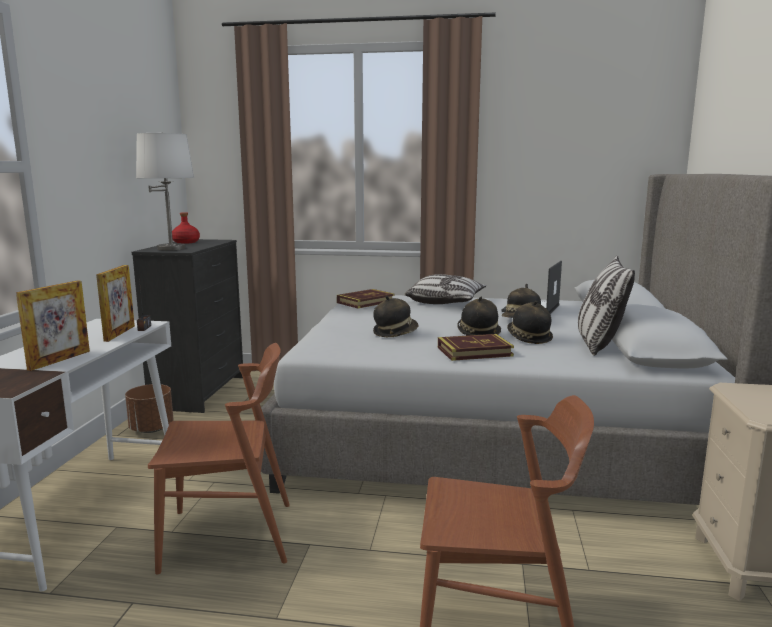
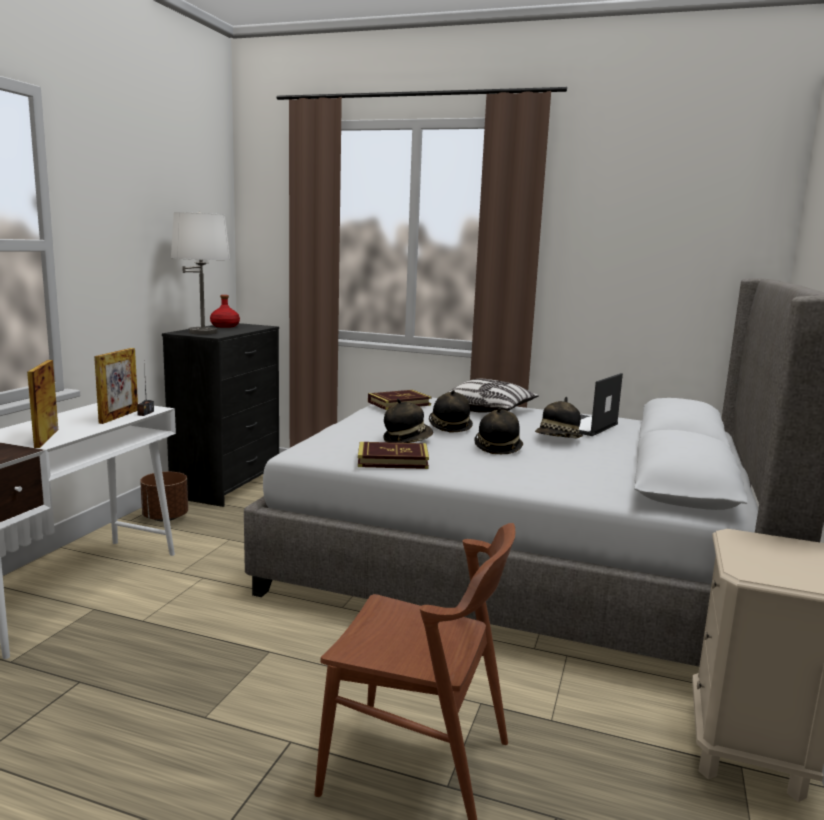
camera: 10 degrees right, 0 degrees up
picture frame [16,280,90,371] -> picture frame turned 135 degrees clockwise [27,360,58,448]
brown chair [148,343,290,575] -> none
book [438,334,514,361] -> book moved to [358,442,429,469]
hat [507,301,553,344] -> hat moved to [429,390,473,433]
pillow [578,256,635,356] -> none

